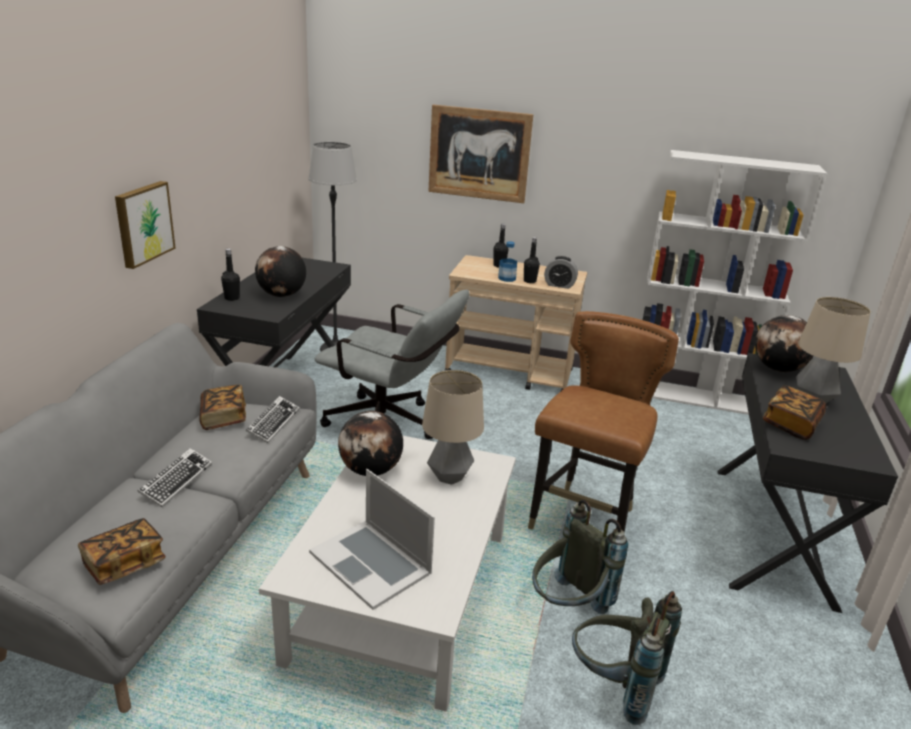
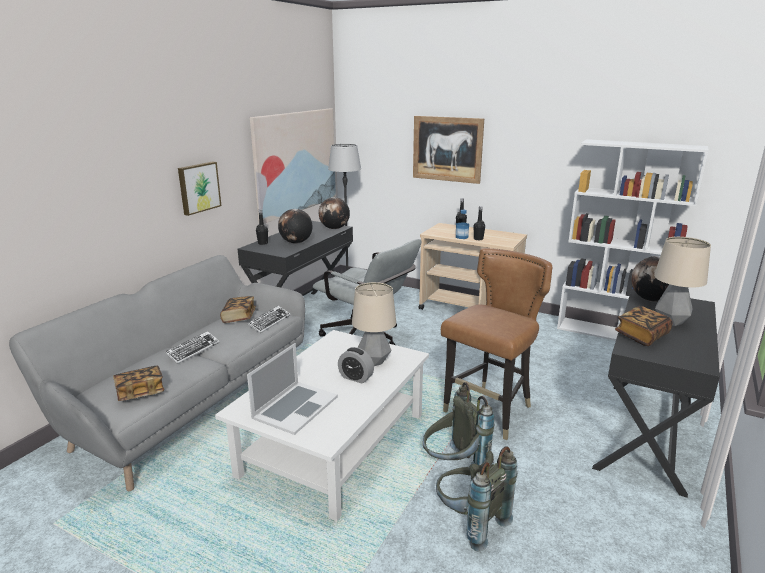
camera: 15 degrees right, 5 degrees down
laptop [309,469,435,610] -> laptop turned 120 degrees counterclockwise [247,343,338,435]
globe [338,411,403,476] -> globe moved to [318,197,350,229]
alarm clock [544,256,578,289] -> alarm clock moved to [338,347,374,384]
none -> picture [250,109,336,224]

